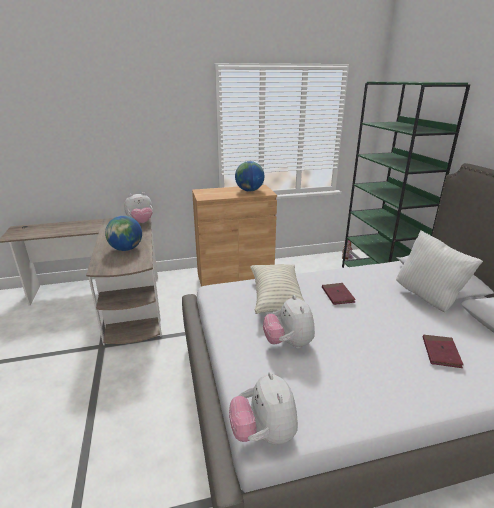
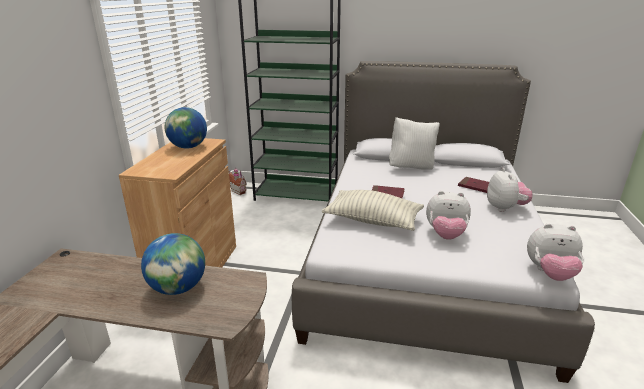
camera: 65 degrees left, 0 degrees up
plush toy [124,192,153,223] -> plush toy moved to [487,168,532,212]

